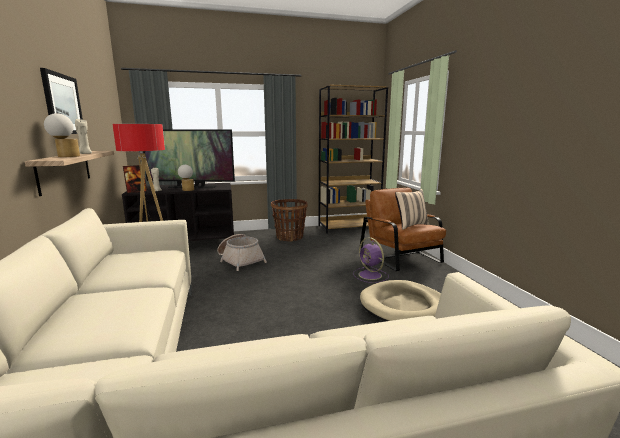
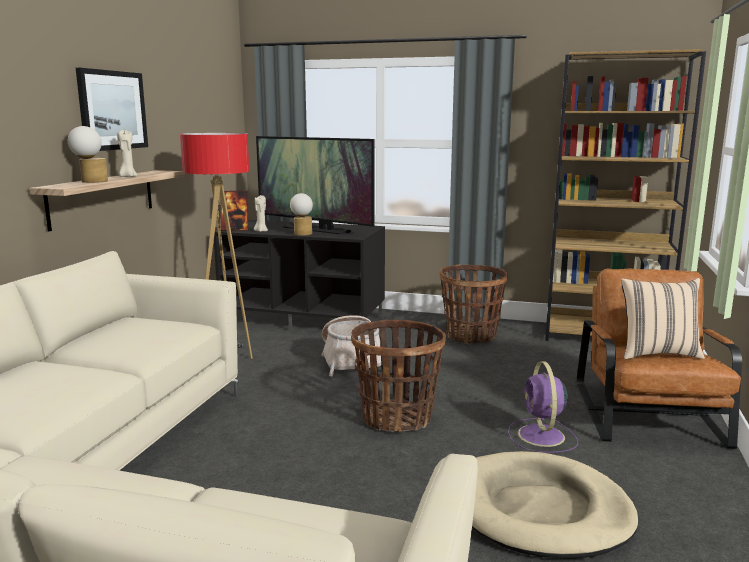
camera: 30 degrees right, 0 degrees up
none -> basket [351,319,446,432]

